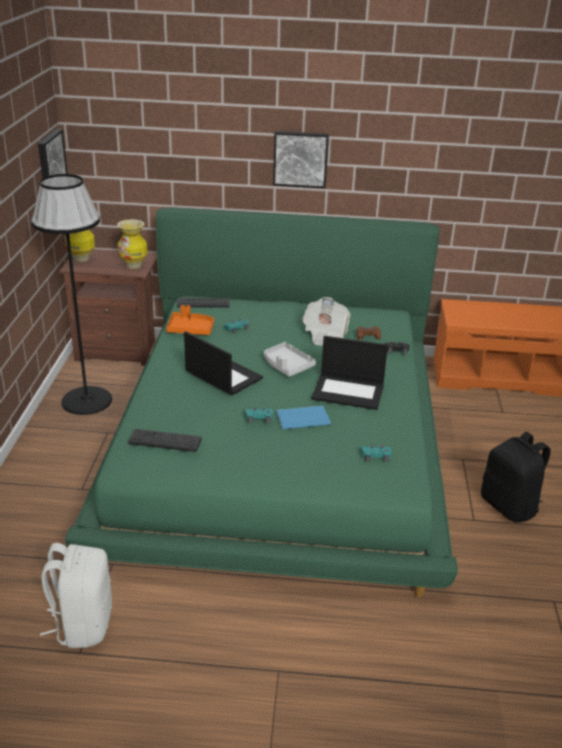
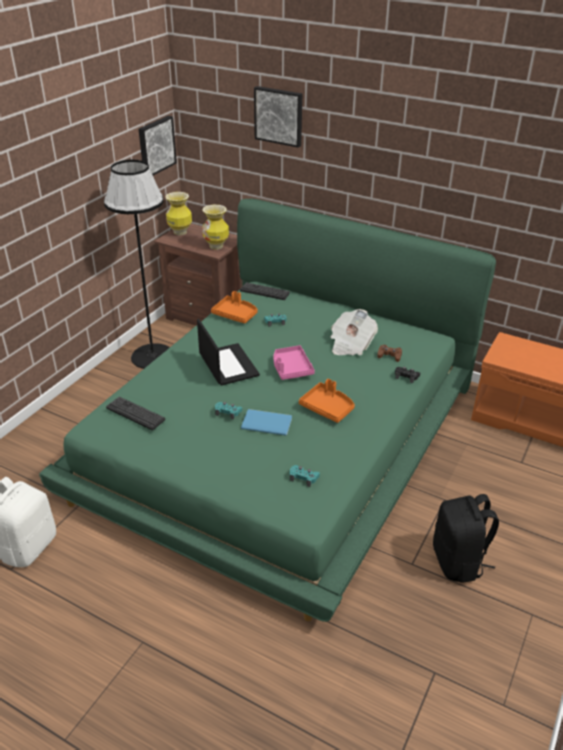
camera: 25 degrees right, 5 degrees up
grey tray [264,342,316,377] -> pink tray [274,345,315,380]
picture [273,131,329,189] -> picture moved to [254,86,302,148]
laptop [312,336,388,410] -> orange tray [299,379,355,423]

